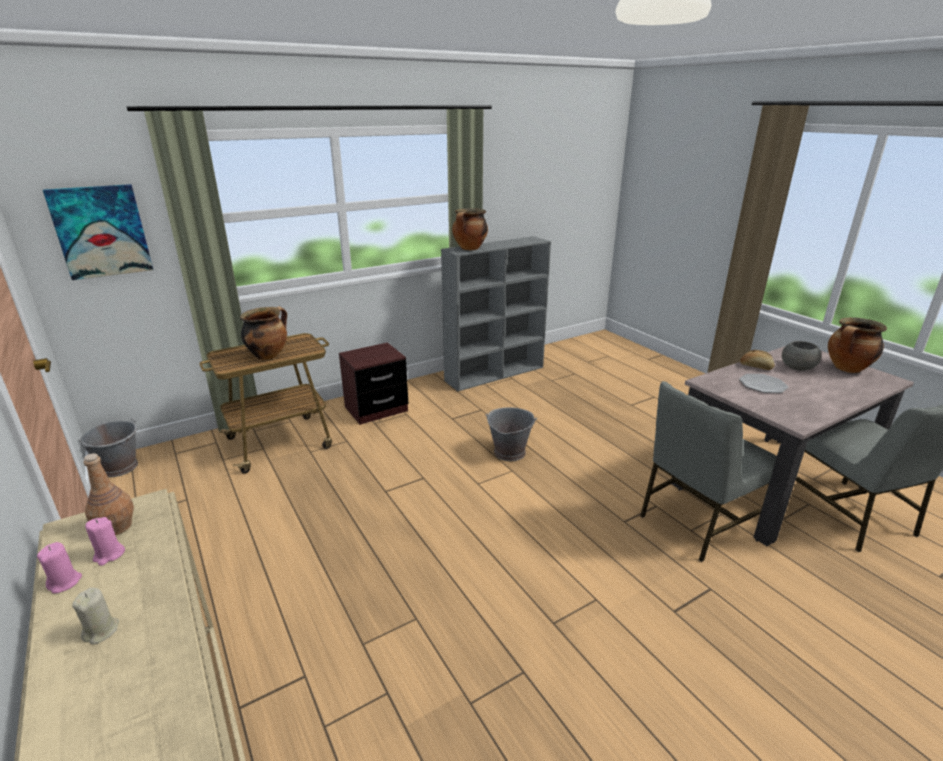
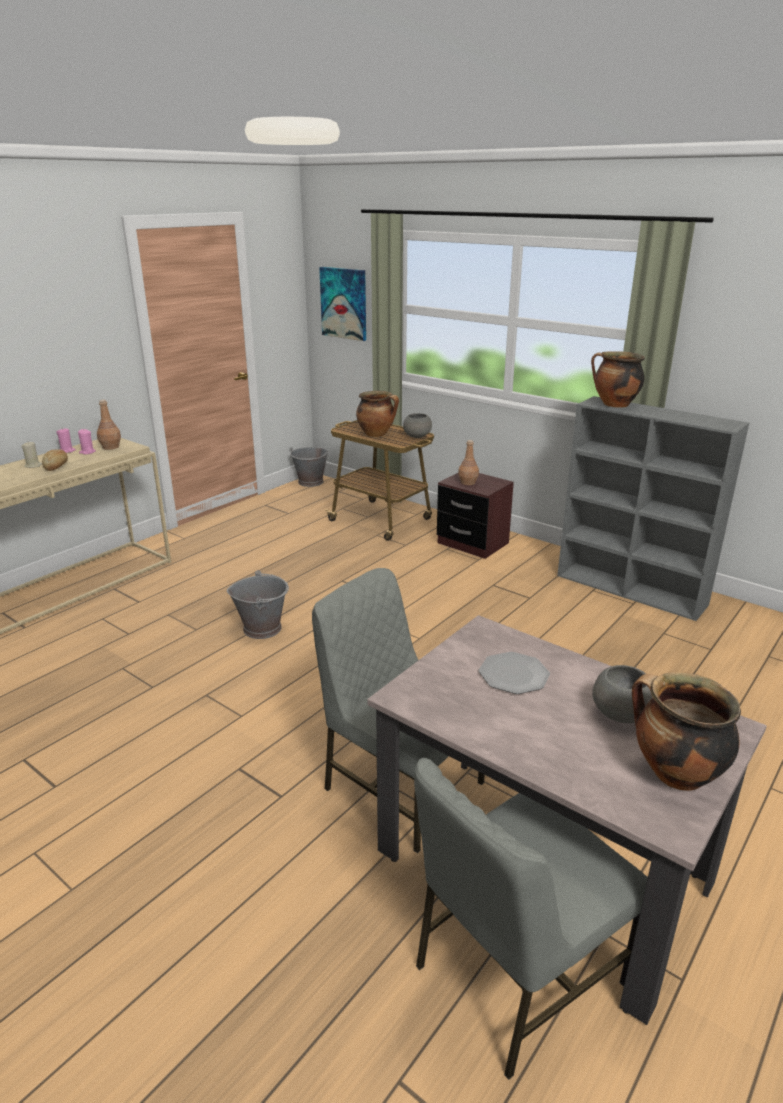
camera: 70 degrees right, 0 degrees up
grey bucket [485,407,537,461] -> grey bucket moved to [227,570,289,639]
bread [740,350,775,370] -> bread moved to [42,449,68,471]
none -> grey bowl [403,413,432,438]
none -> brown bottle [458,440,479,485]

